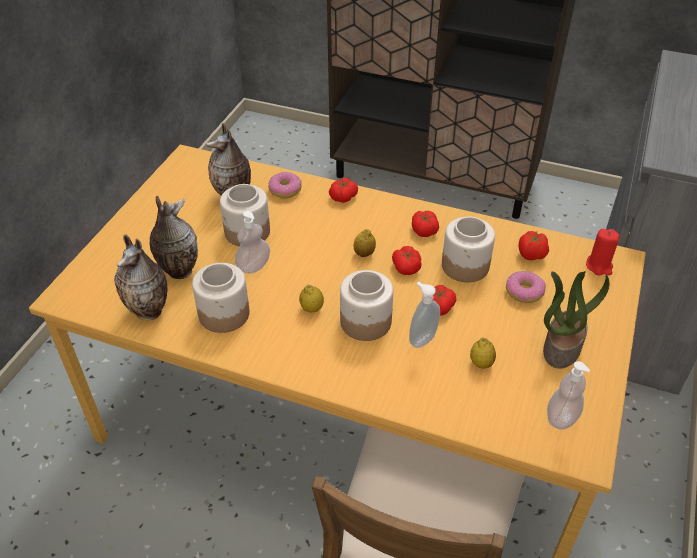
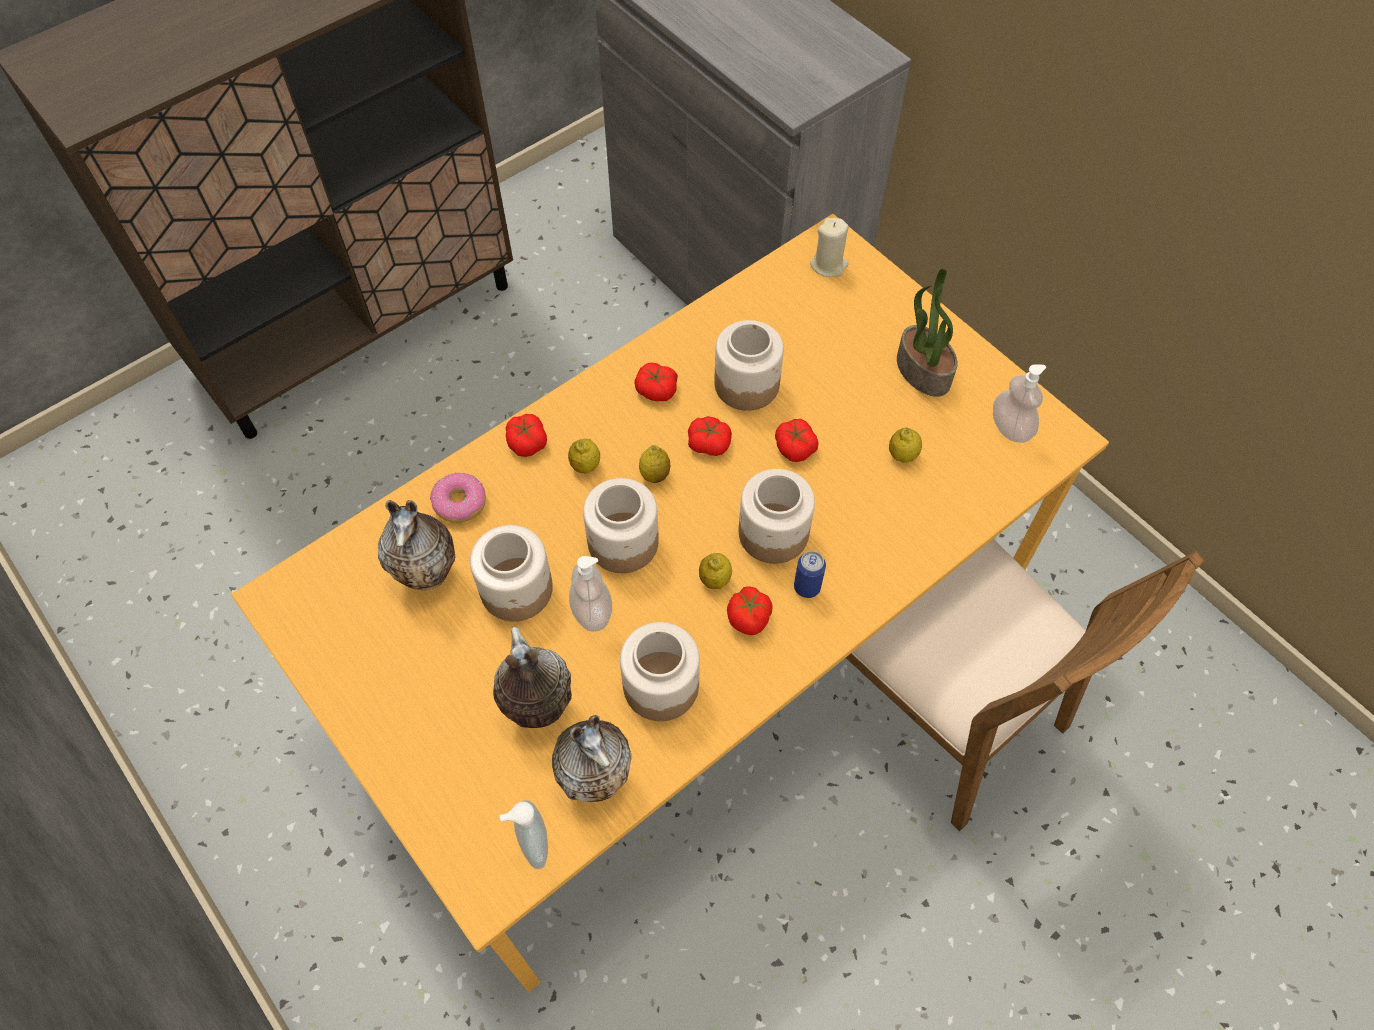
camera: 60 degrees left, 15 degrees up
soap dispenser [409,282,440,348] -> soap dispenser moved to [500,800,548,869]
donut [506,271,546,303] -> none
tomato [519,231,549,260] -> tomato moved to [727,586,773,635]
red candle [586,229,620,276] -> beige candle [810,218,849,277]
none -> lemon [568,439,600,473]
none -> jar [583,478,659,573]
none -> can [794,551,826,598]

